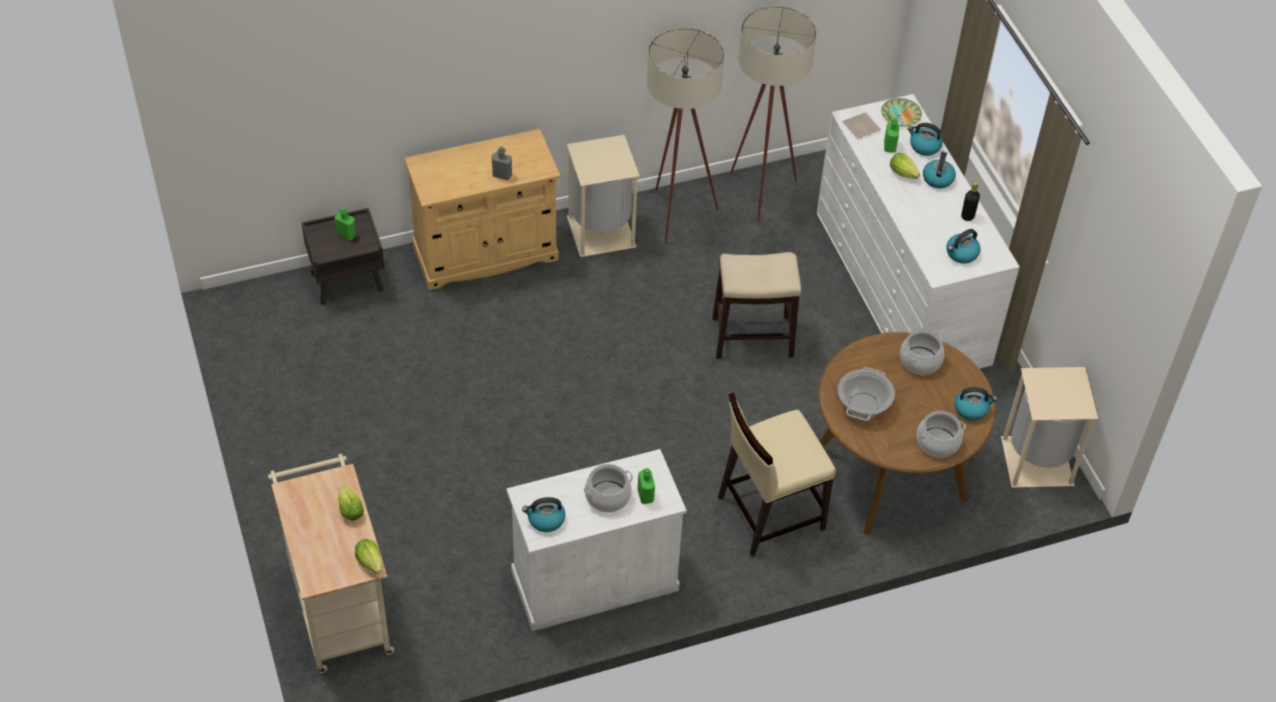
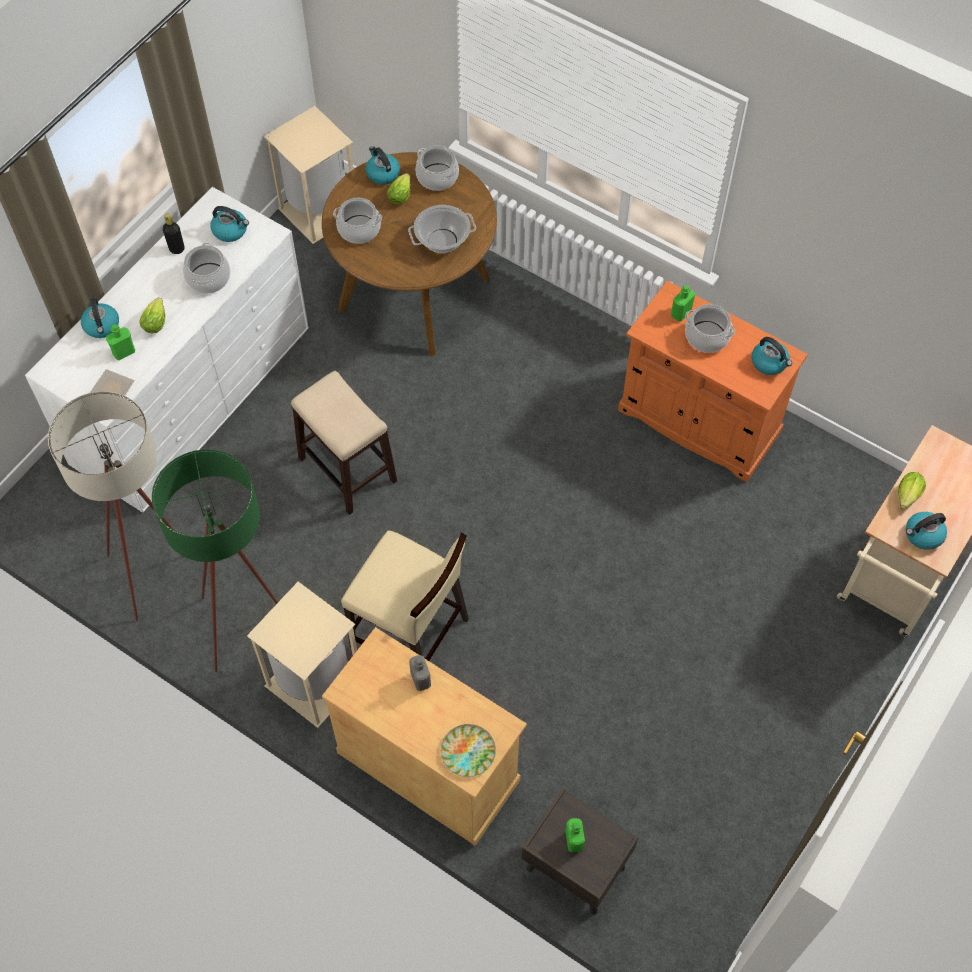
camera: 125 degrees left, 10 degrees up
lettuce [355,539,382,574] -> lettuce moved to [387,173,411,205]
white cabinet [506,449,687,631] -> orange cabinet [618,281,808,482]
beige floor lamp [647,27,724,244] -> green floor lamp [152,450,278,672]
beige chair [718,392,836,556] -> beige chair moved to [341,531,469,661]
plate [881,98,922,127] -> plate moved to [441,724,496,777]
kettle [923,152,956,189] -> kettle moved to [906,512,947,550]
none -> cooking pot [183,243,230,294]

